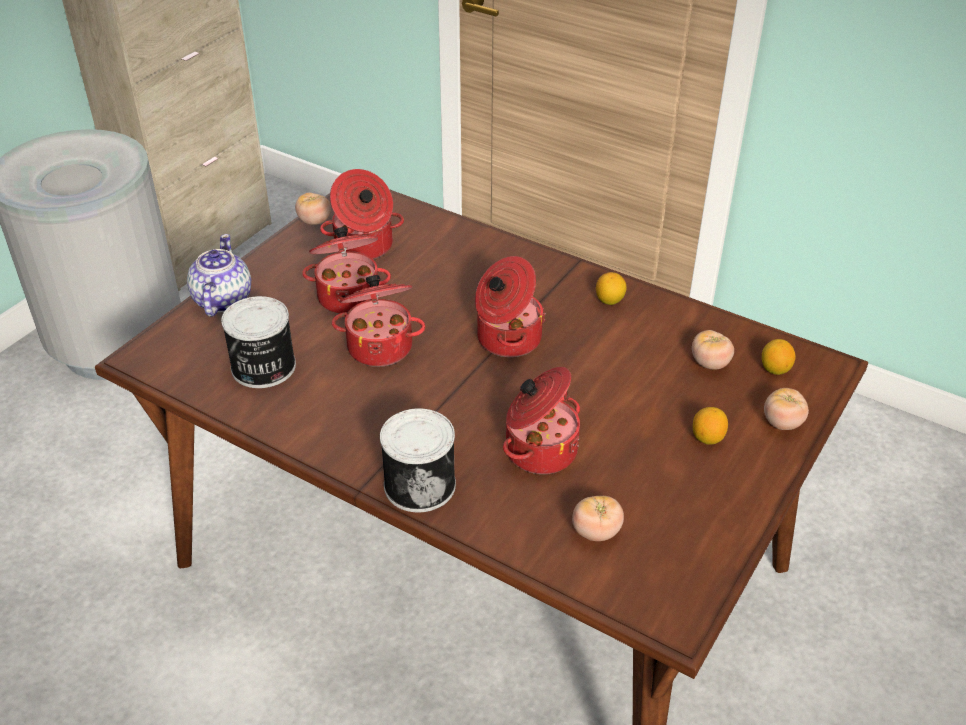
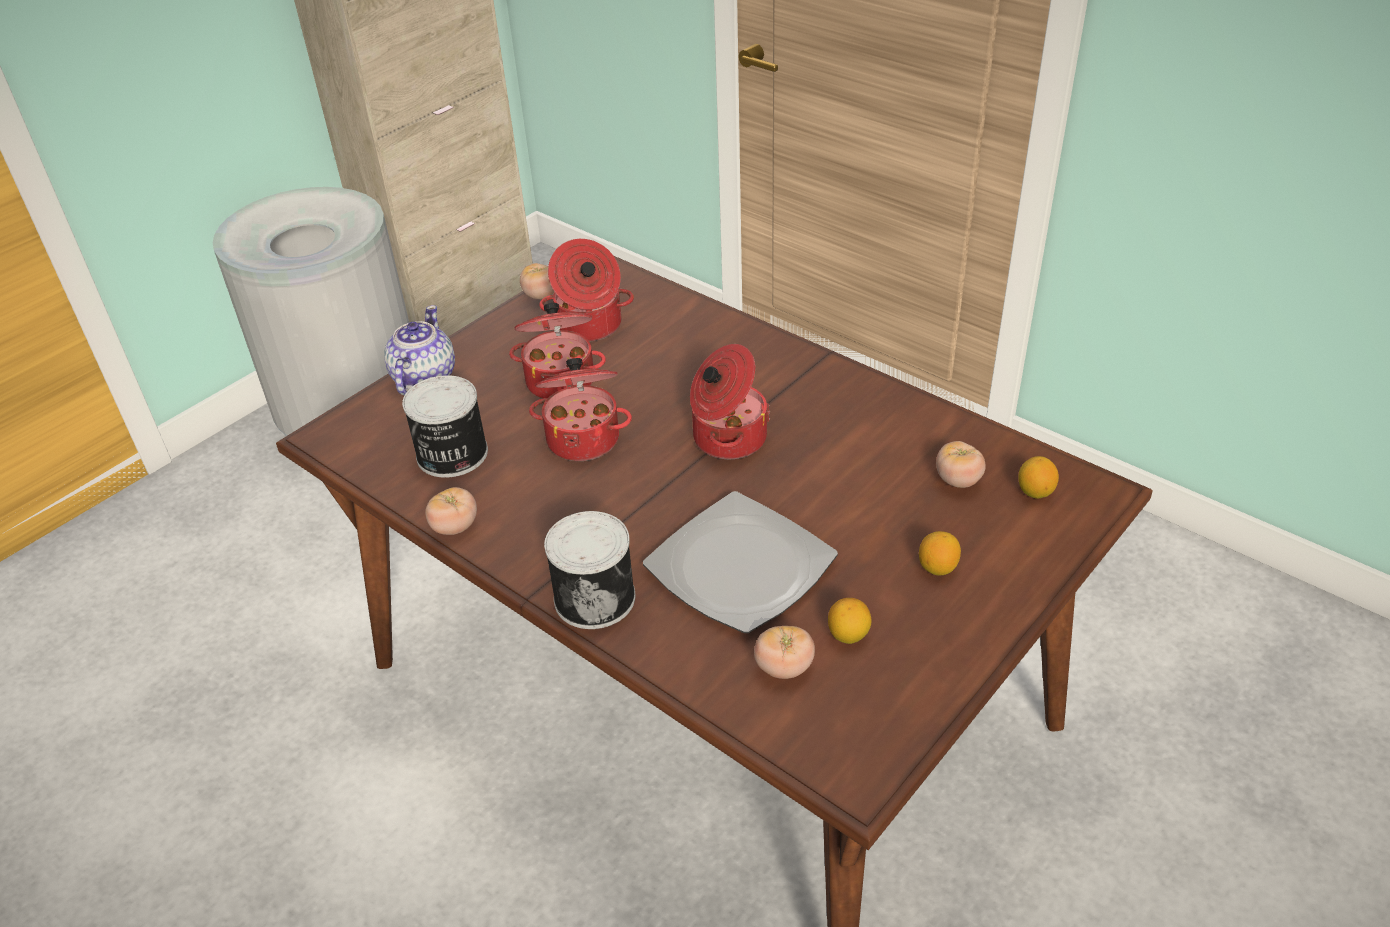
camera: 10 degrees right, 0 degrees up
cooking pot [503,367,580,474] -> plate [643,491,838,633]
lemon [596,272,627,305] -> lemon moved to [828,598,872,644]
tomato [764,388,809,430] -> tomato moved to [425,487,477,535]

